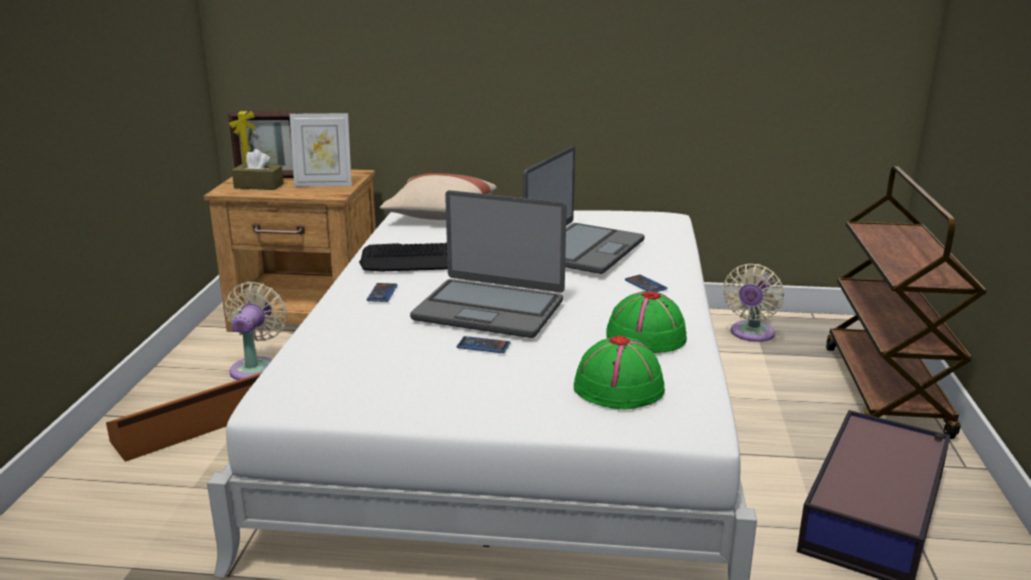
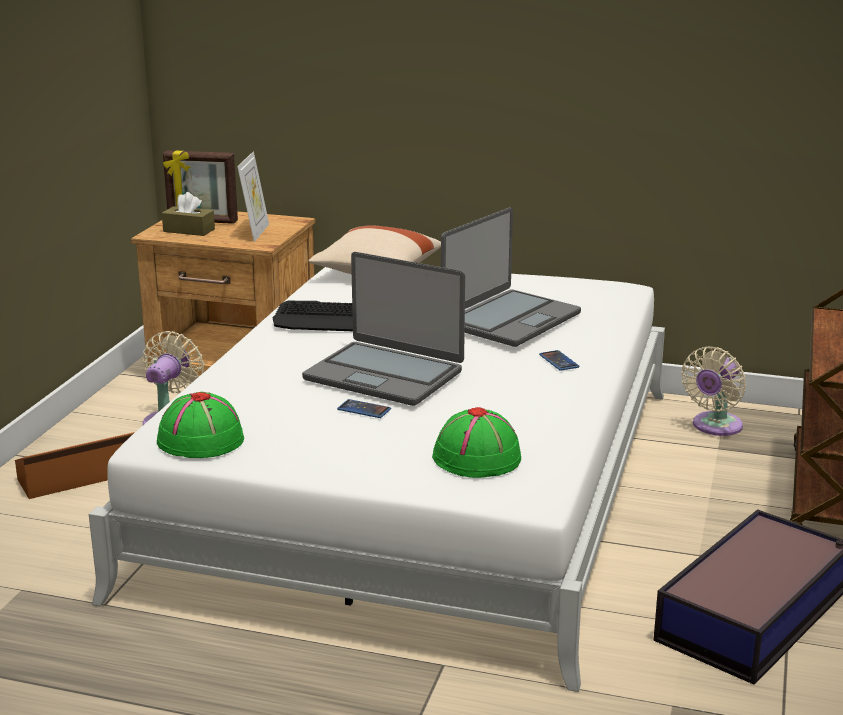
camera: 10 degrees right, 0 degrees up
picture frame [290,113,352,187] -> picture frame turned 90 degrees counterclockwise [237,152,269,242]
phone [367,283,398,302] -> none
green hat [606,291,687,353] -> green hat moved to [157,392,244,458]

